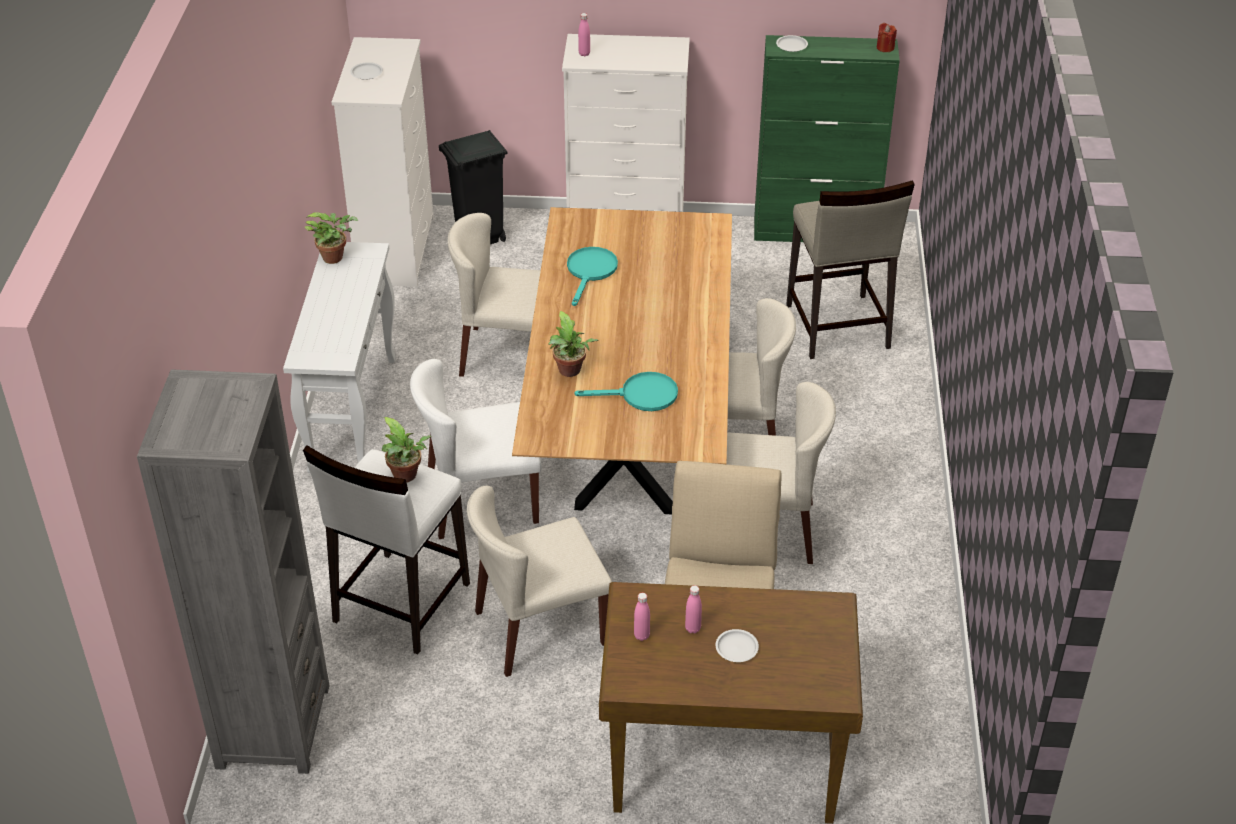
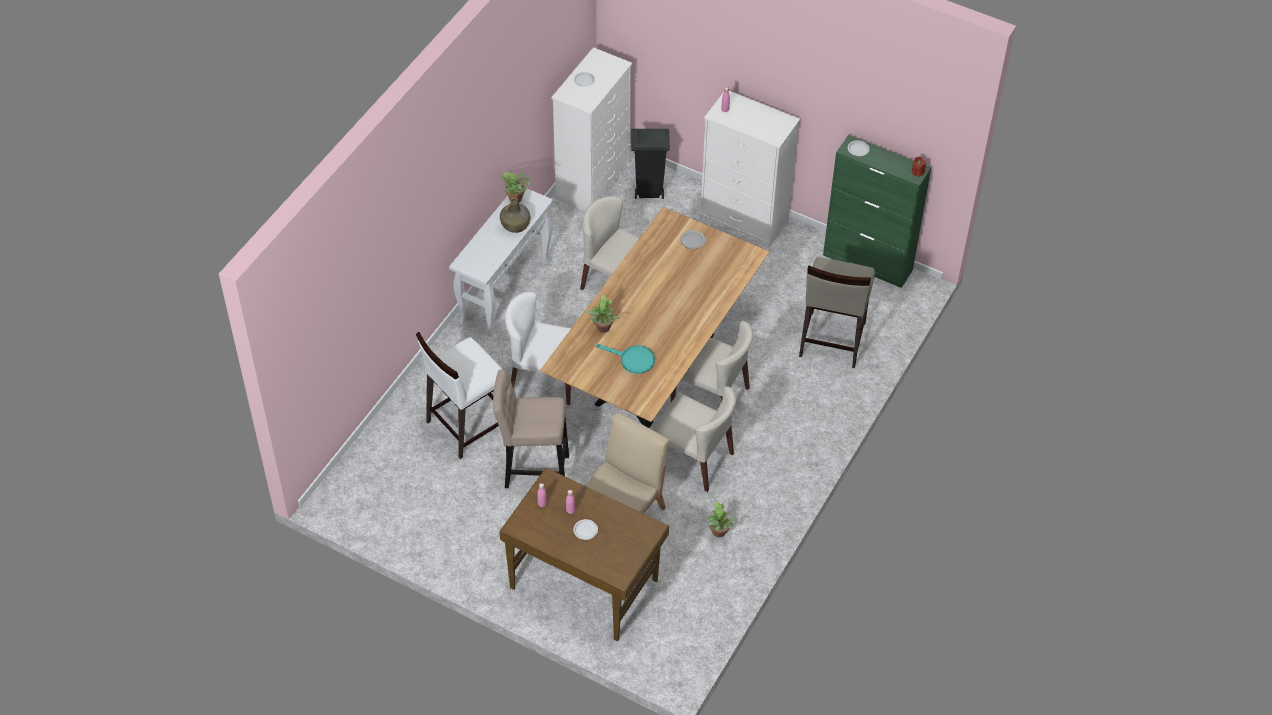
camera: 25 degrees right, 10 degrees up
grey bookcase [137,369,329,774] -> none
potted plant [382,417,431,482] -> potted plant moved to [708,500,738,538]
beige chair [467,486,612,677] -> beige stool [493,369,569,488]
turquoise frying pan [567,247,618,306] -> none
none -> green bottle [500,197,531,233]
none -> plate [680,230,705,249]

